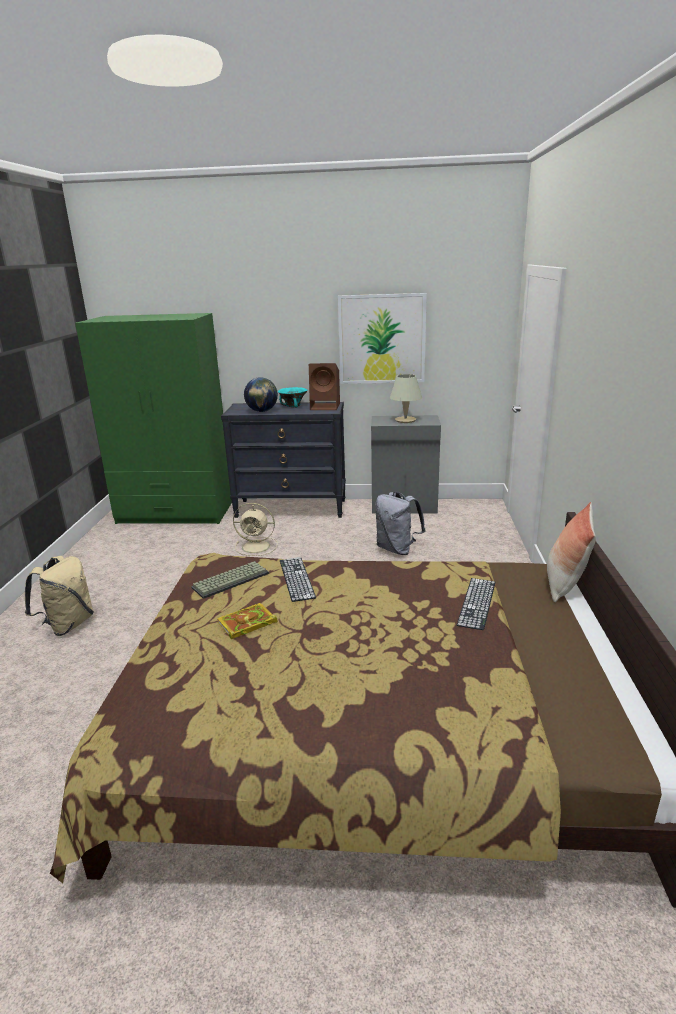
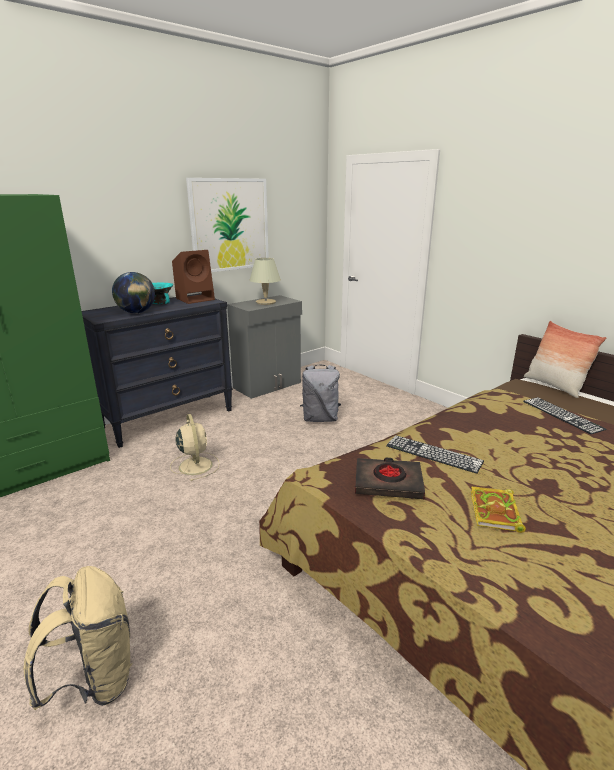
camera: 45 degrees left, 0 degrees up
keyboard [191,561,269,599] -> black book [355,458,425,499]
beige fan [233,503,278,556] -> beige fan turned 75 degrees counterclockwise [170,414,220,481]

